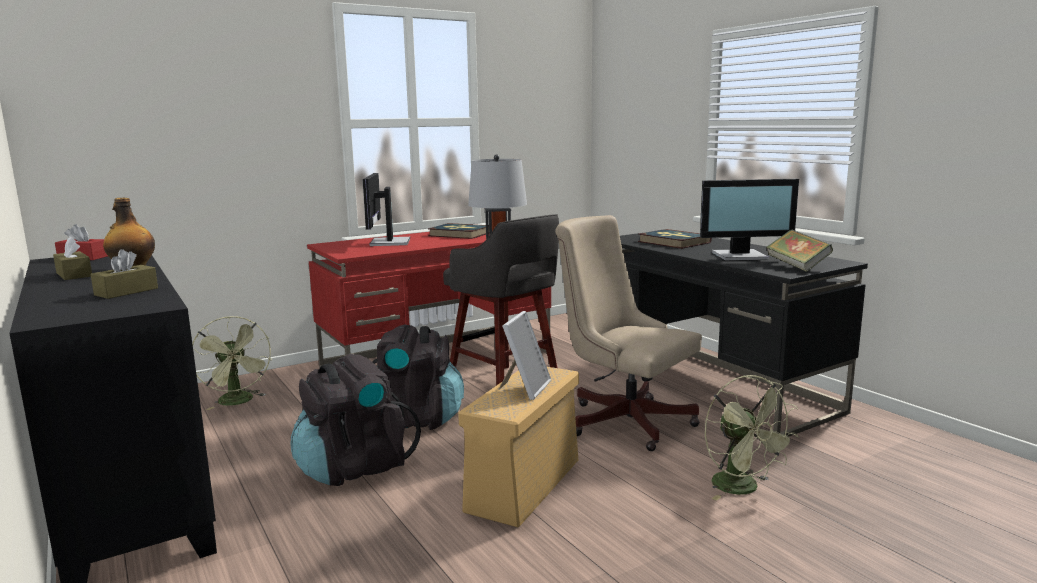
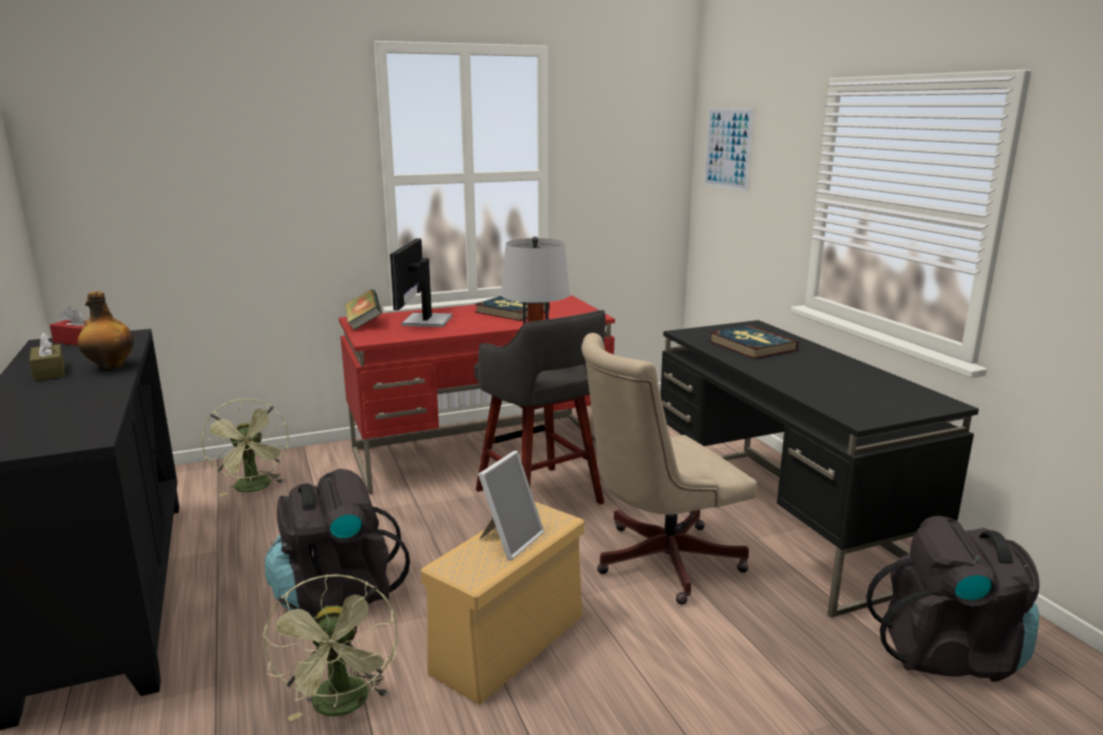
camera: 10 degrees right, 5 degrees up
brown tissue box [91,249,158,299] -> none
black backpack [372,325,464,430] -> black backpack moved to [866,516,1039,682]
beige office chair [555,215,702,451] -> beige office chair turned 75 degrees counterclockwise [581,333,757,605]
monitor [700,179,799,261] -> none
green fan [705,375,799,501] -> green fan moved to [263,574,398,721]
book [766,230,833,272] -> book moved to [345,289,382,330]
none -> picture [704,107,755,192]

